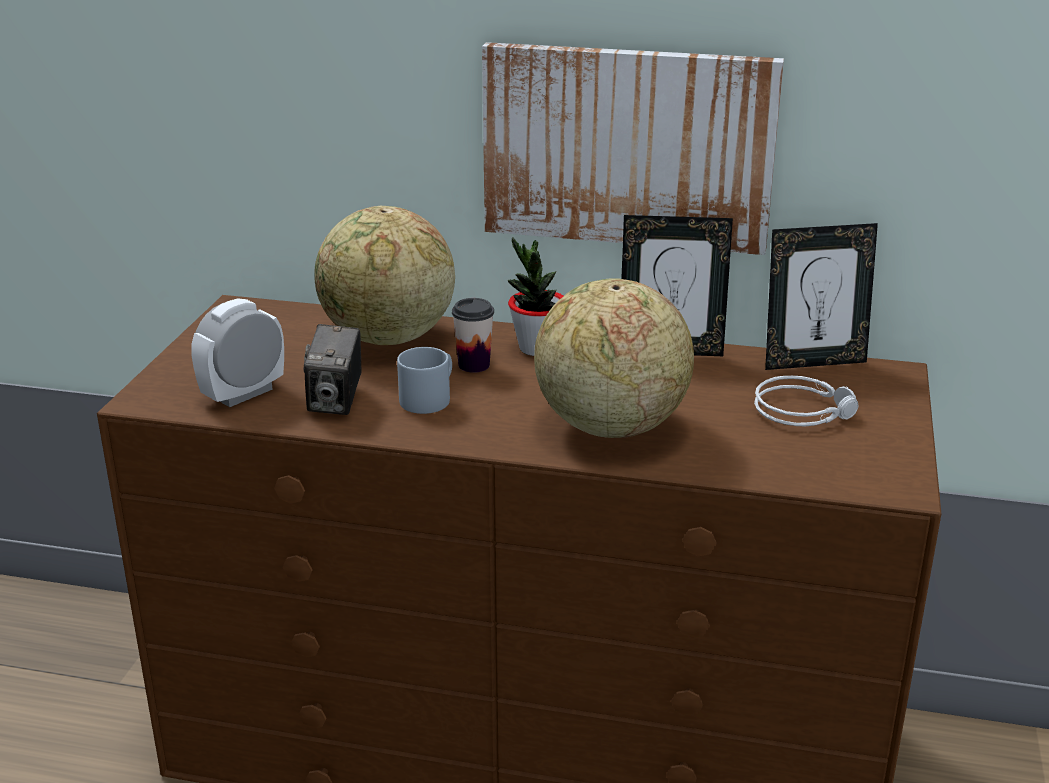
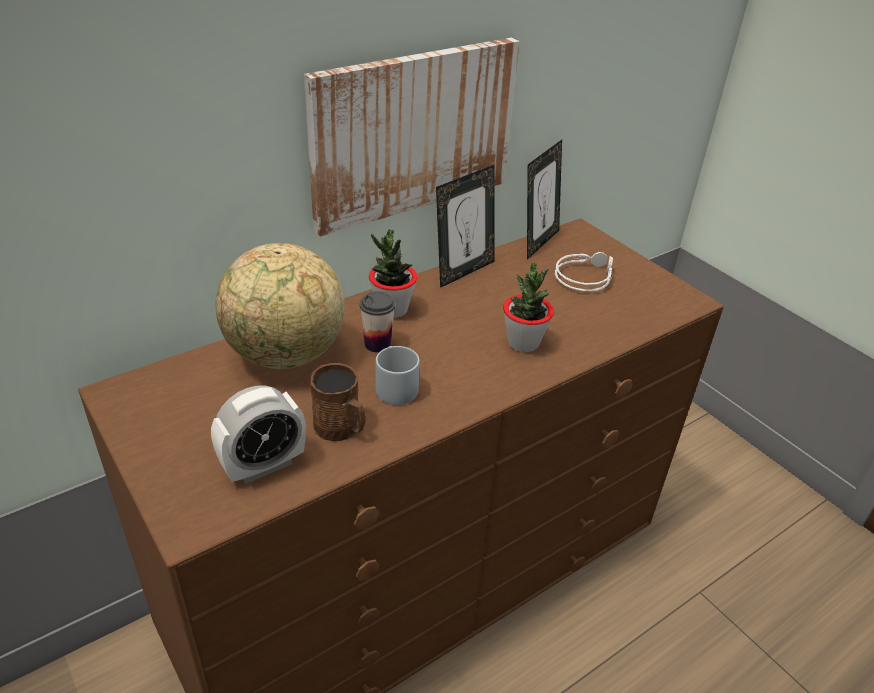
camera: 50 degrees left, 10 degrees up
alarm clock [192,298,284,407] -> alarm clock turned 120 degrees counterclockwise [211,385,306,484]
camera [304,324,361,415] -> brown mug [310,363,366,441]
globe [534,278,694,438] -> potted plant [503,263,554,352]

